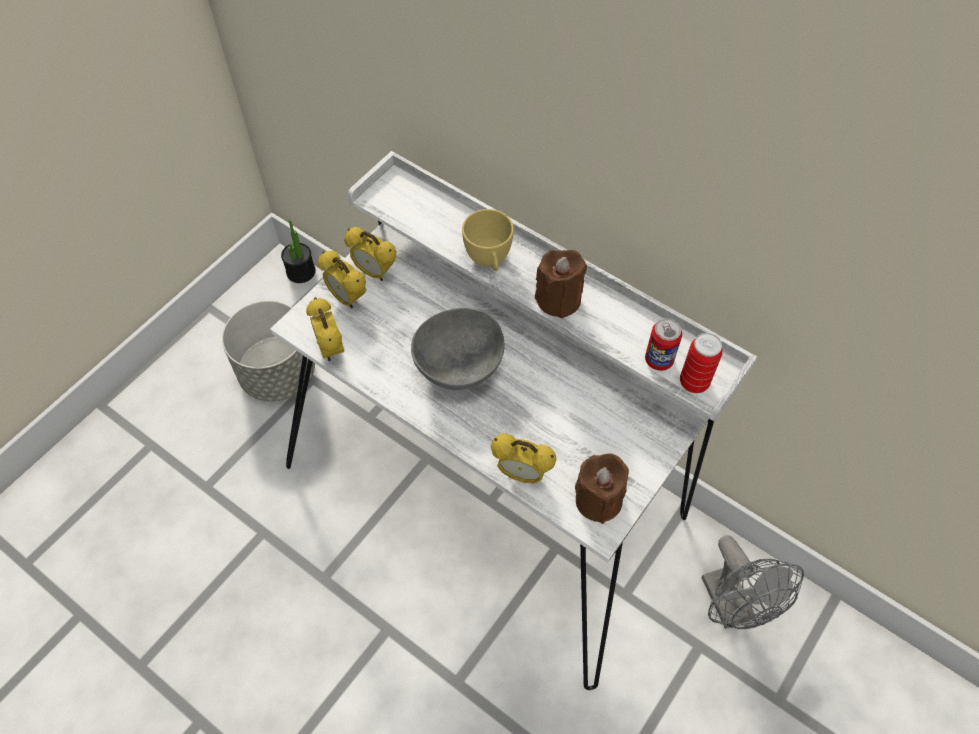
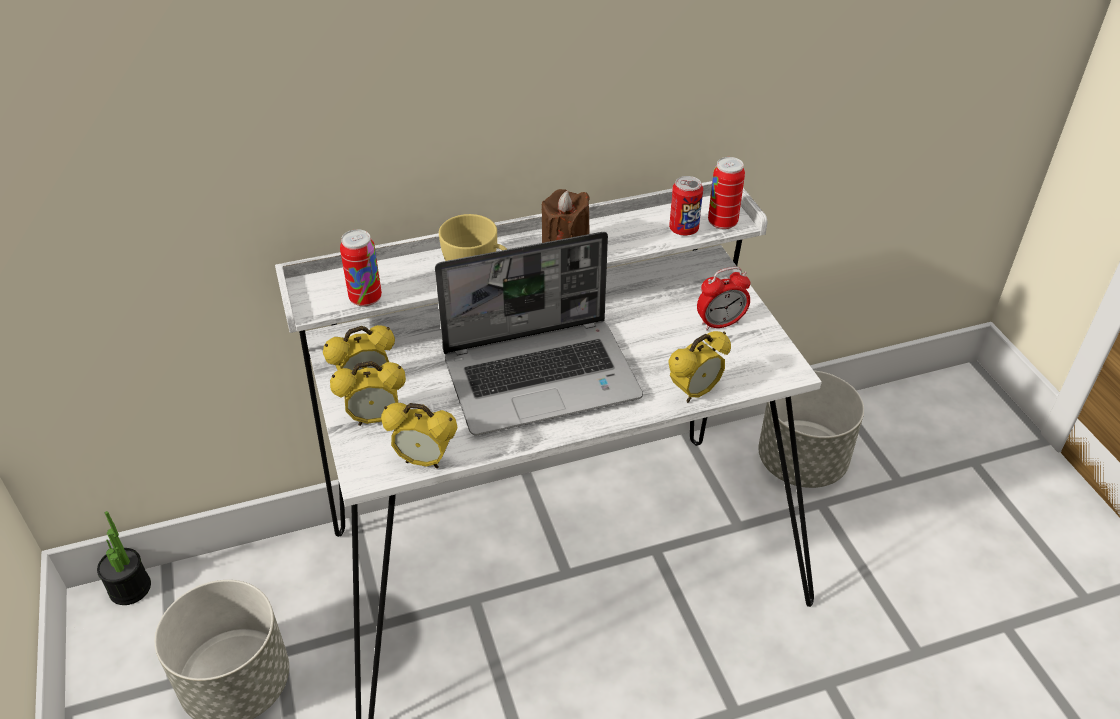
camera: 55 degrees left, 15 degrees down
grey bowl [411,308,504,390] -> laptop [435,232,643,435]
brown candle [575,453,629,524] -> none
grey fan [702,535,804,629] -> grey planter [758,371,864,488]
none -> can [340,229,382,307]
none -> alarm clock [697,267,750,331]

